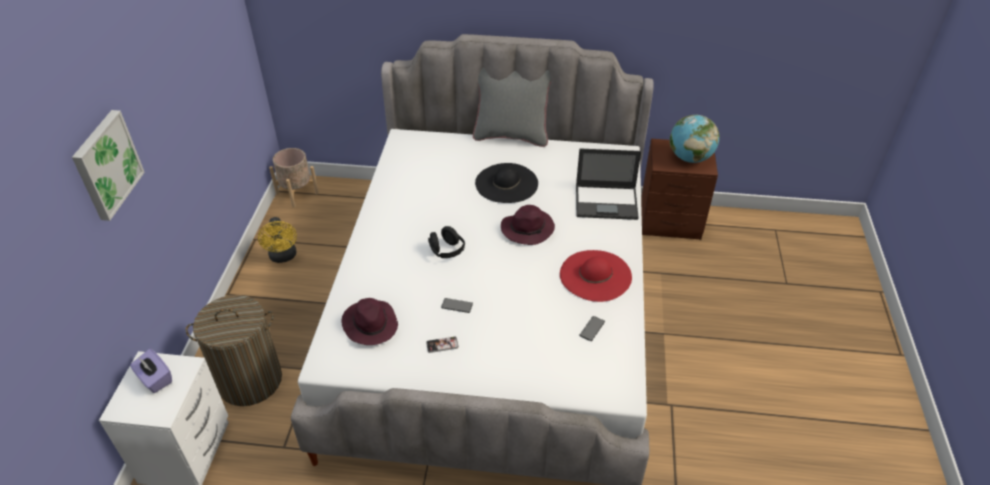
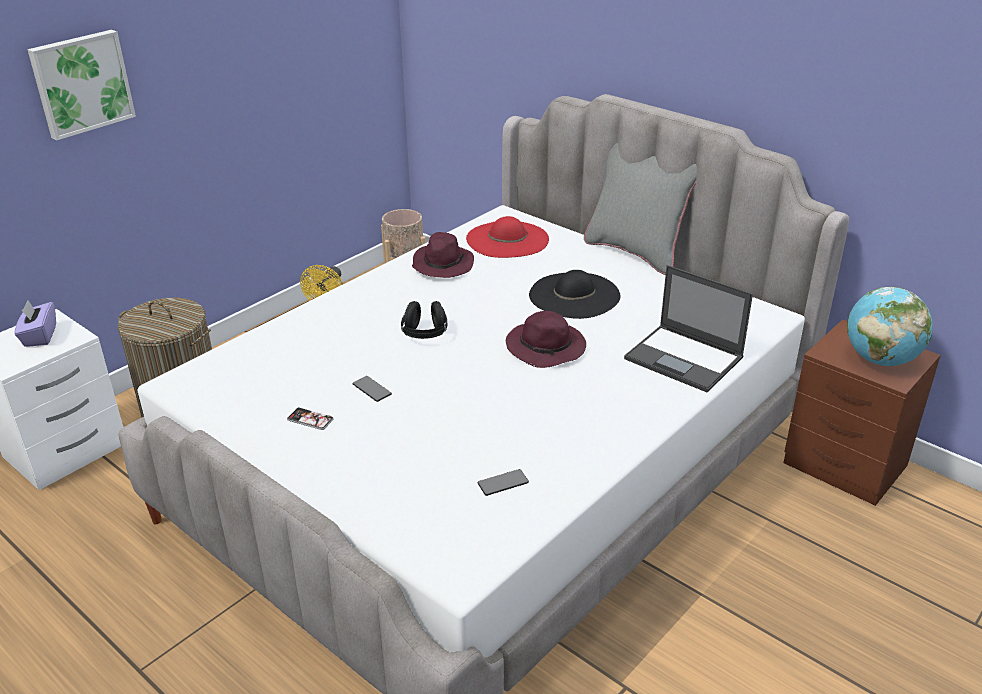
camera: 35 degrees right, 10 degrees down
purple hat [342,298,398,345] -> purple hat moved to [412,232,474,278]
red hat [560,250,632,302] -> red hat moved to [466,216,549,258]

